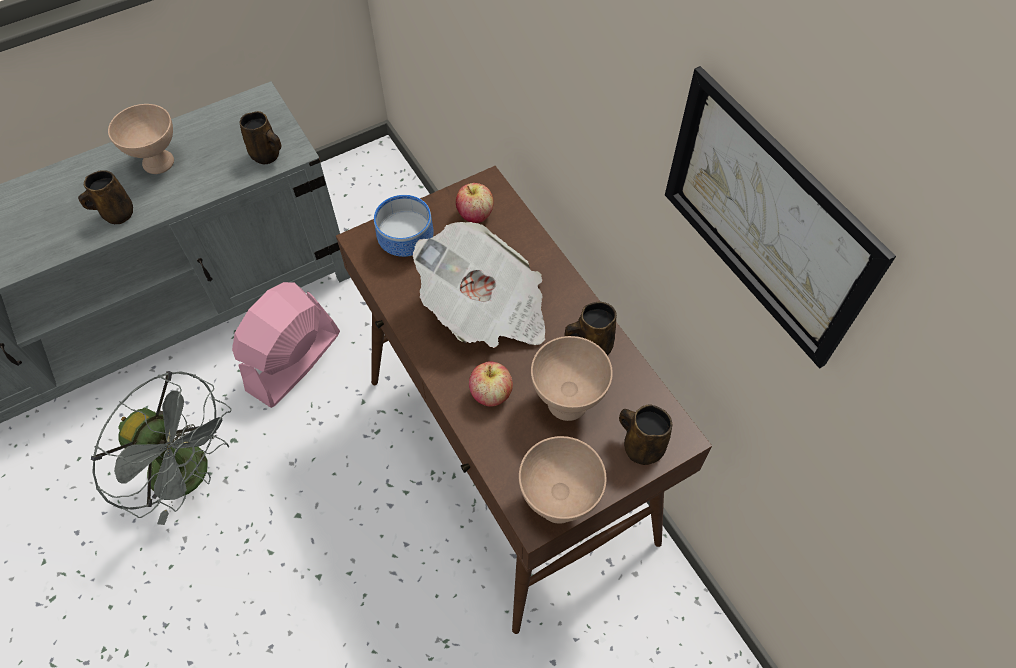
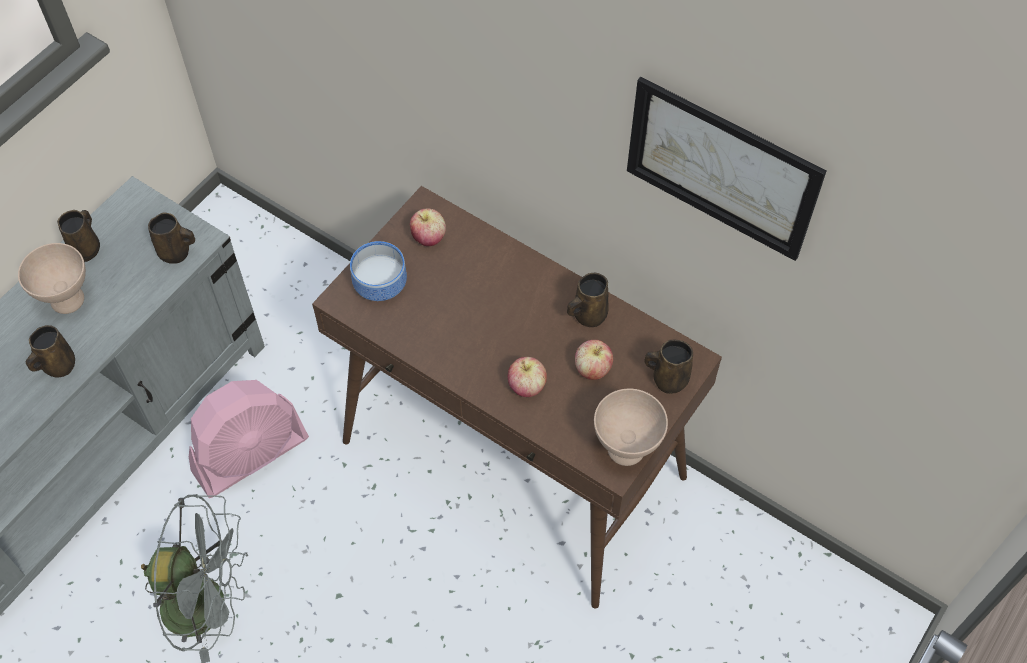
camera: 25 degrees left, 0 degrees up
pink fan [232,282,340,408] -> pink fan turned 135 degrees counterclockwise [189,380,309,498]
newspaper [413,222,545,348] -> none
beige bowl [531,336,613,421] -> apple [575,340,613,380]
none -> brown mug [57,210,100,262]

